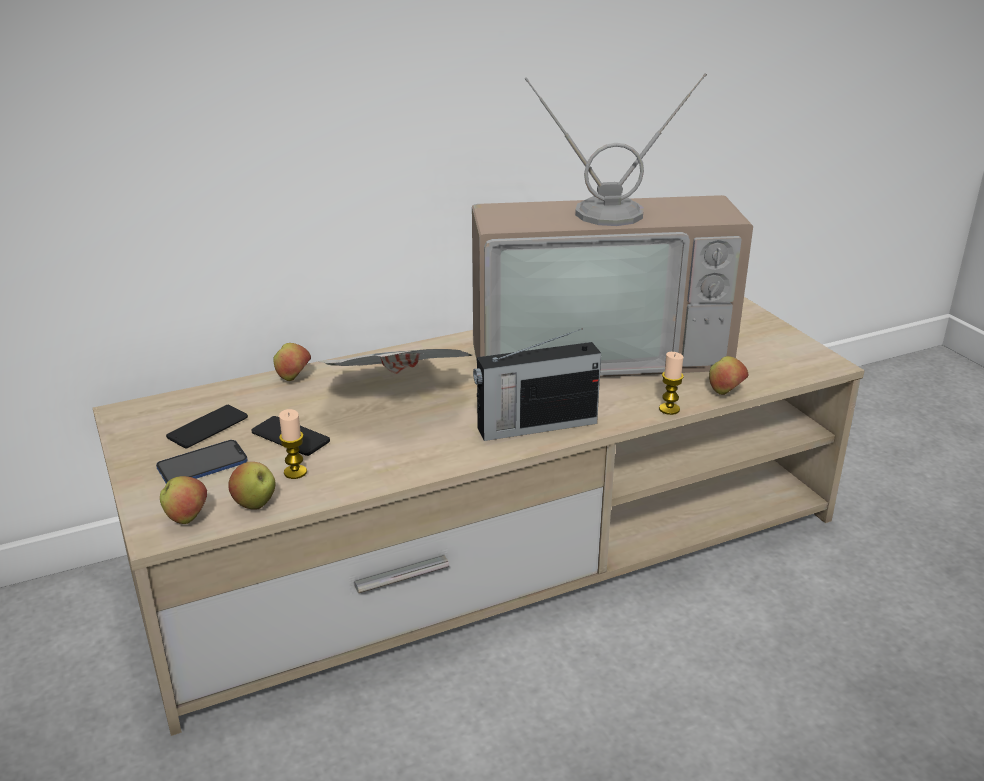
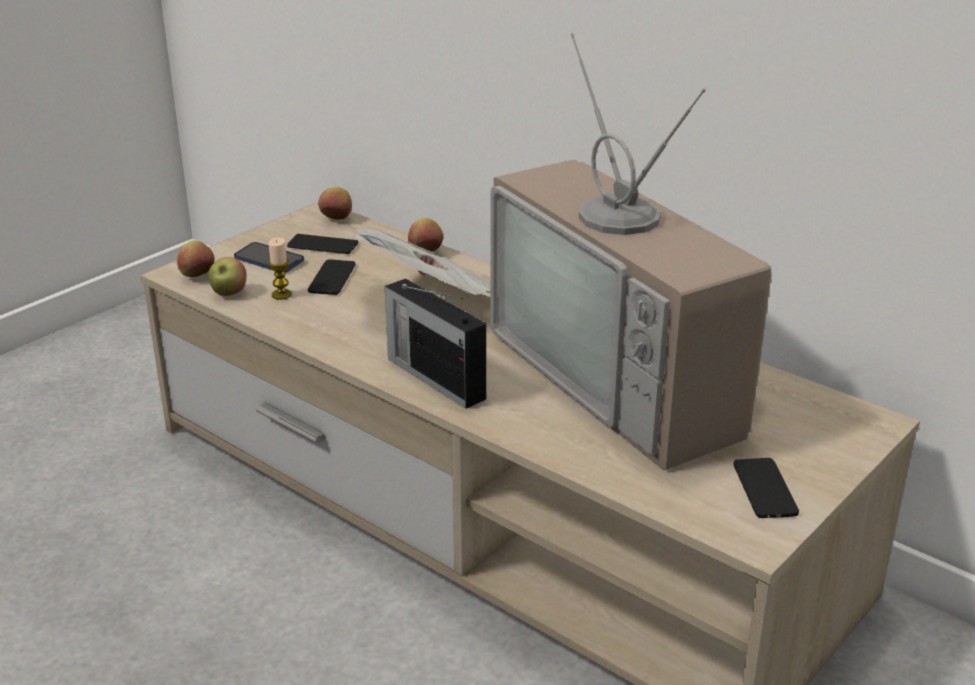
camera: 65 degrees right, 0 degrees up
candle [659,352,684,415] -> none
apple [709,356,748,395] -> apple moved to [318,187,352,220]
none -> phone [733,458,799,518]

